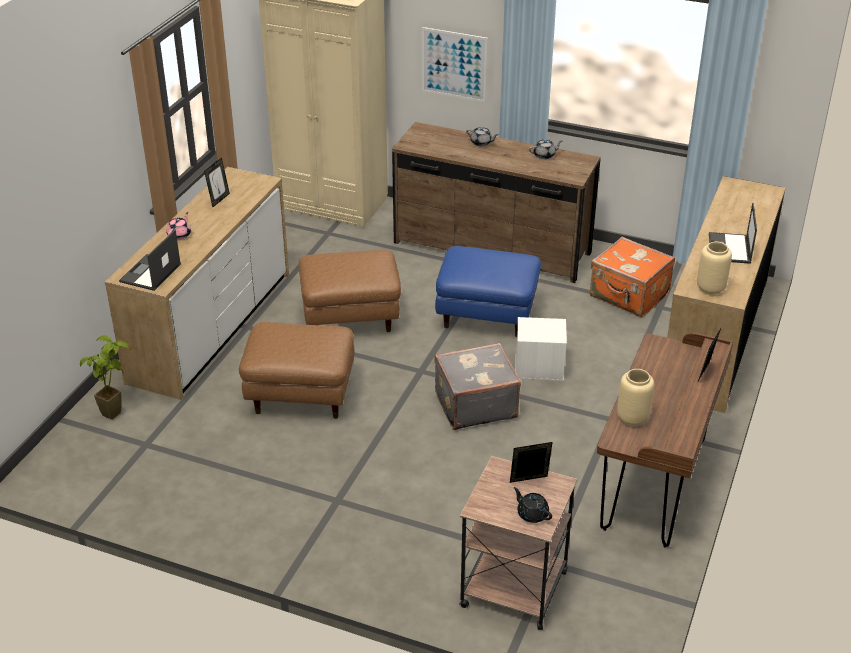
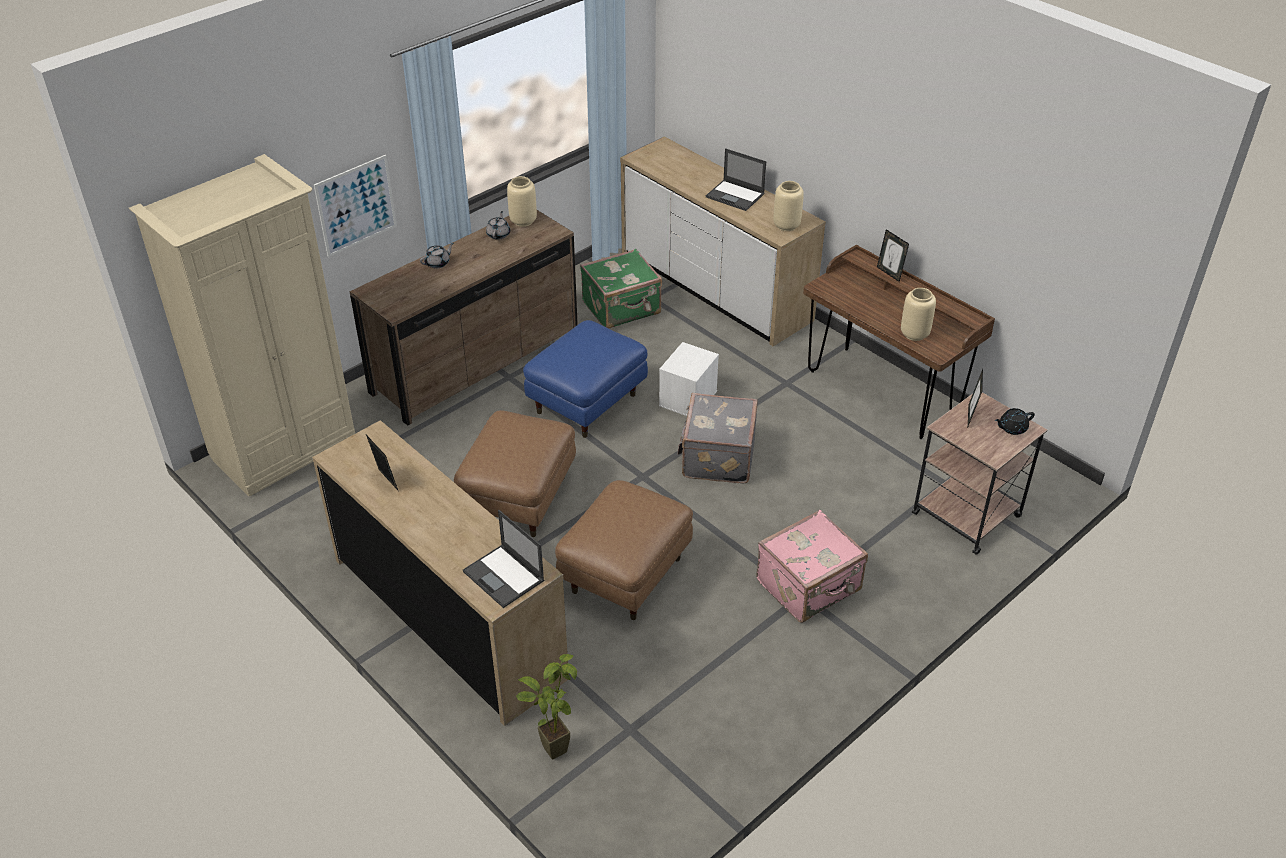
camera: 65 degrees left, 5 degrees up
pink teapot [166,212,191,240] -> none
orange suitcase [590,237,675,317] -> green suitcase [580,249,662,329]
none -> beige vase [507,176,537,227]
none -> pink suitcase [756,510,868,623]

